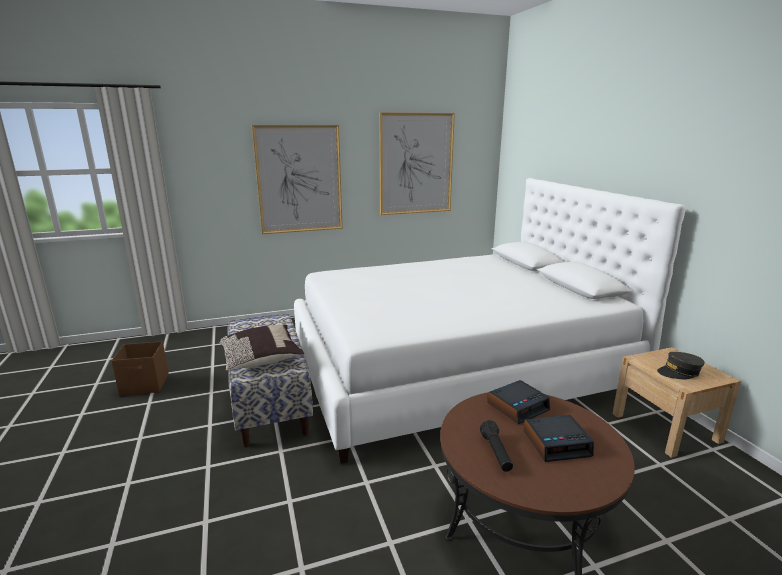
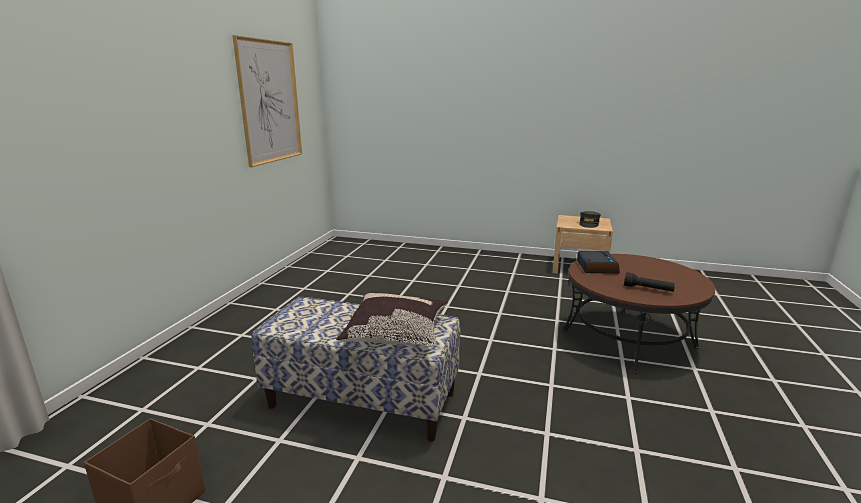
camera: 55 degrees left, 0 degrees up
picture [252,125,343,234] -> none
white bed [294,178,685,464] -> none
alarm clock [524,415,594,462] -> none

